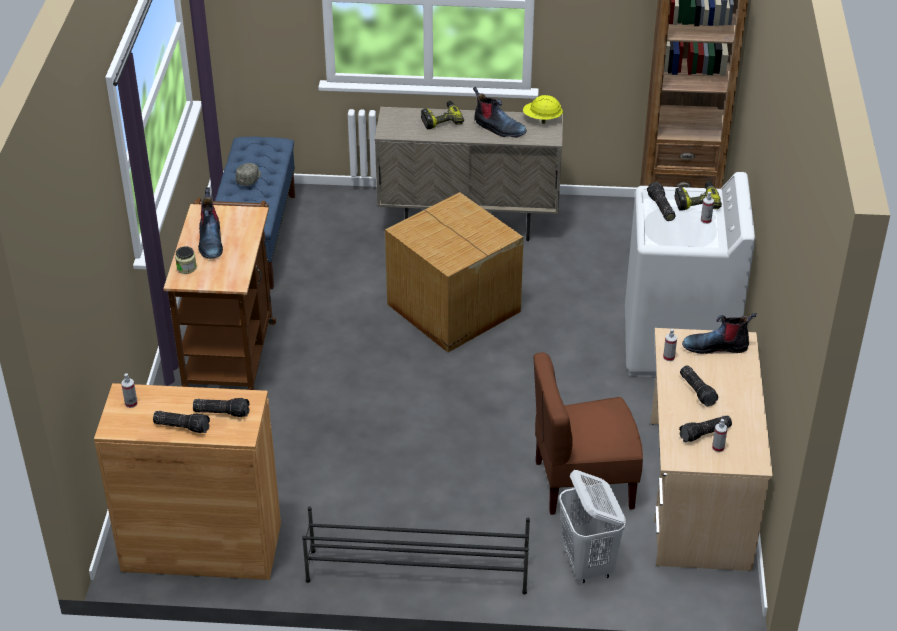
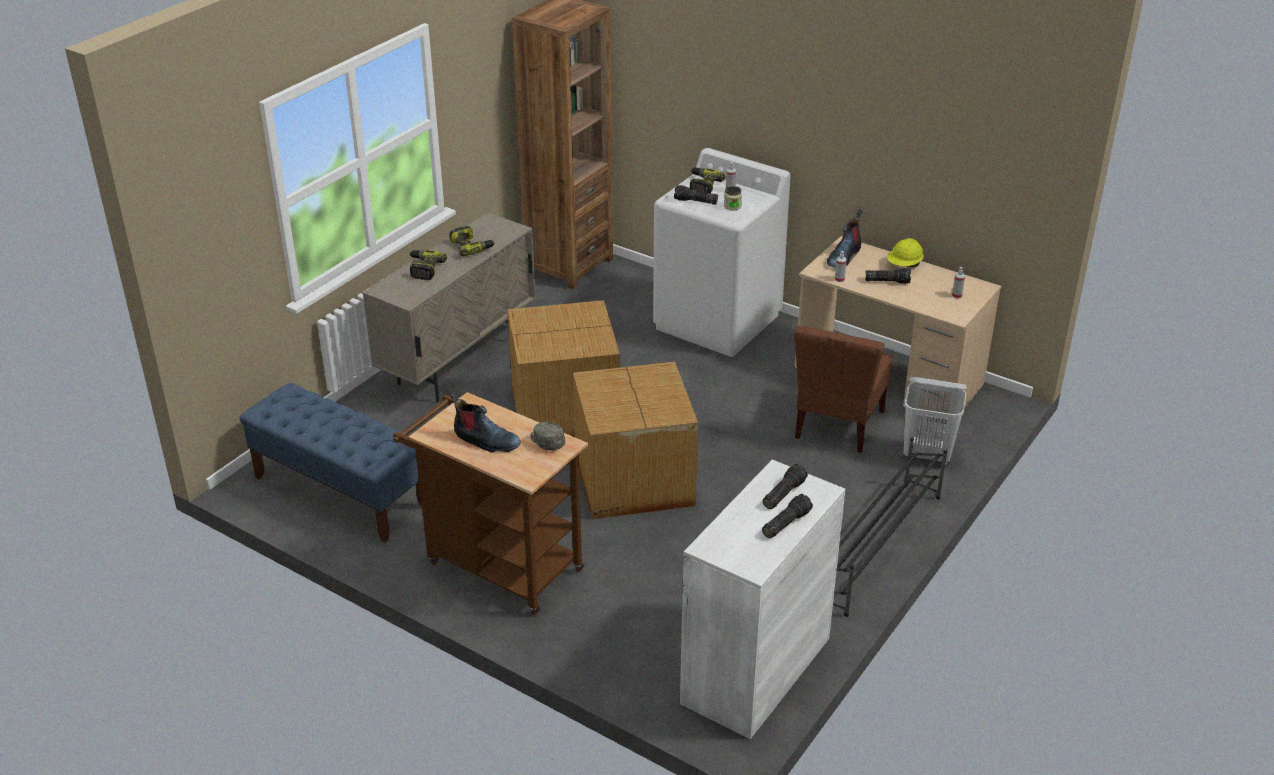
camera: 60 degrees left, 5 degrees down
brown cabinet [94,383,281,580] -> white cabinet [680,460,845,739]
spray bottle [121,373,138,408] -> none
jar [175,246,197,274] -> jar moved to [724,186,742,210]
grey cap [236,163,261,186] -> grey cap moved to [530,422,565,451]
boot [473,87,526,138] -> power drill [449,226,495,256]
yellow hard hat [523,95,563,124] -> yellow hard hat moved to [888,238,924,267]
flashlight [679,415,732,442] -> none
none -> cardboard box [573,361,698,519]

